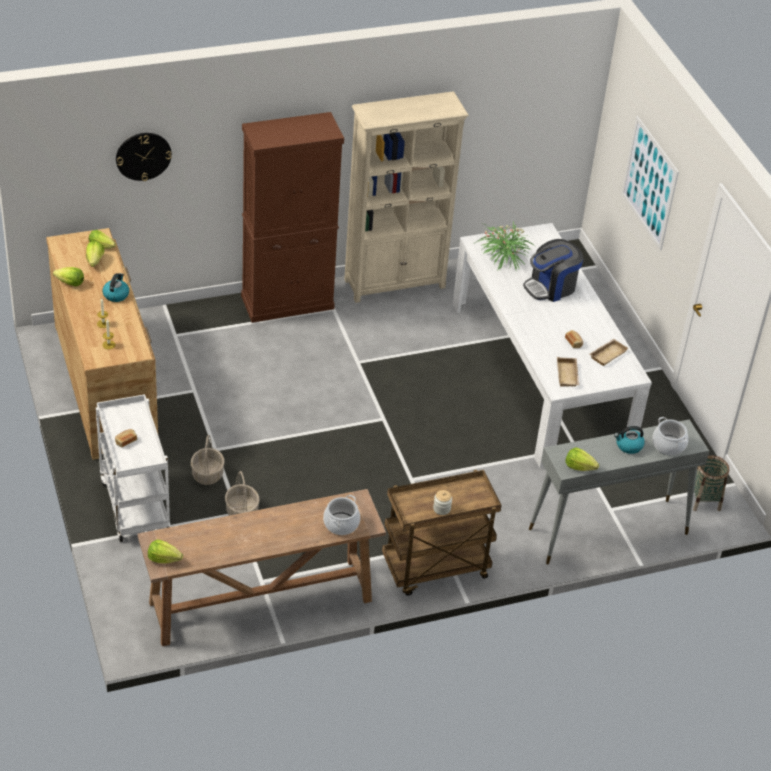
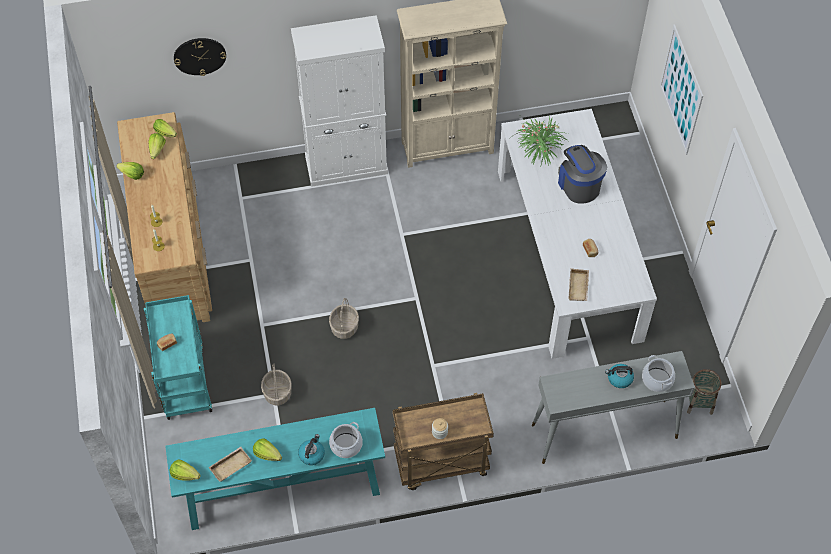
camera: 10 degrees right, 15 degrees up
white cart [96,394,170,542] -> turquoise cart [144,295,212,420]
kettle [103,273,129,302] -> kettle moved to [298,434,325,465]
brown console table [138,489,386,646] -> turquoise console table [165,408,385,530]
basket [191,435,225,485] -> basket moved to [329,298,359,339]
brown cabinet [241,112,344,323] -> white cabinet [291,15,388,187]
coffee machine [523,239,583,302] -> coffee machine turned 90 degrees clockwise [558,145,607,203]
lettuce [565,447,599,471] -> lettuce moved to [253,438,282,461]
beige tray [590,339,628,366] -> beige tray moved to [208,447,252,482]

